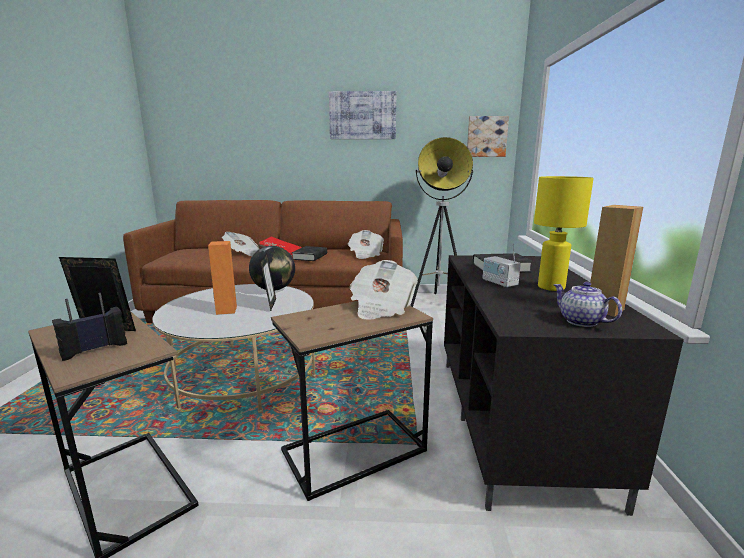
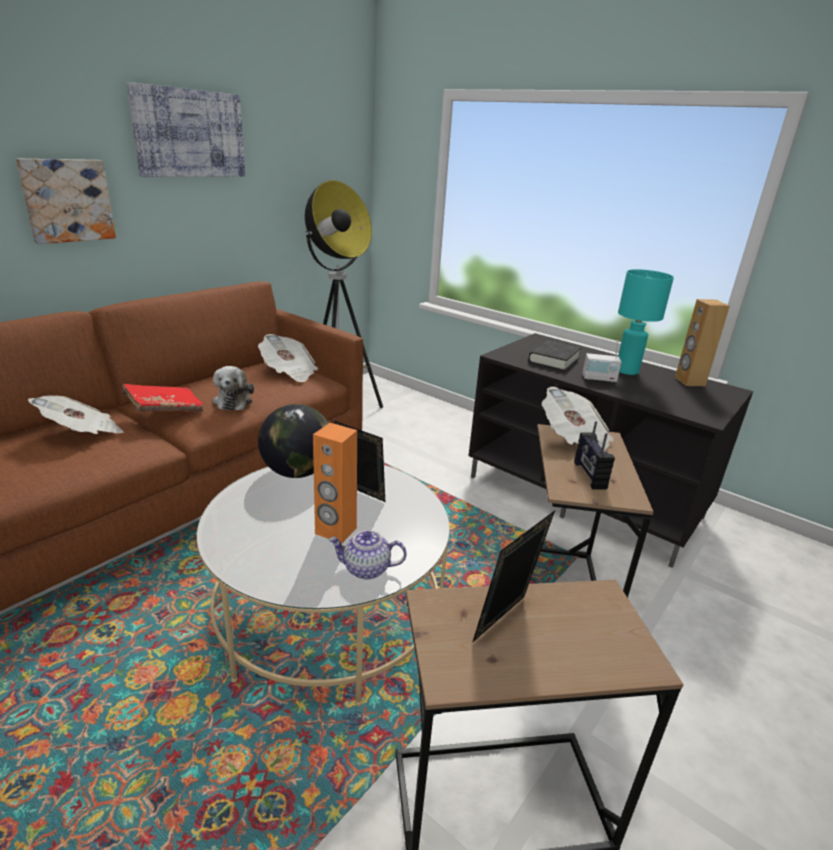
camera: 55 degrees left, 10 degrees up
radio [52,293,127,361] -> radio moved to [574,421,615,490]
black book [292,246,327,261] -> plush toy [213,366,254,410]
picture [467,116,509,157] -> picture moved to [16,159,116,244]
yellow table lamp [534,176,594,291] -> turquoise table lamp [618,269,674,375]
teapot [553,282,622,327] -> teapot moved to [328,530,407,580]

